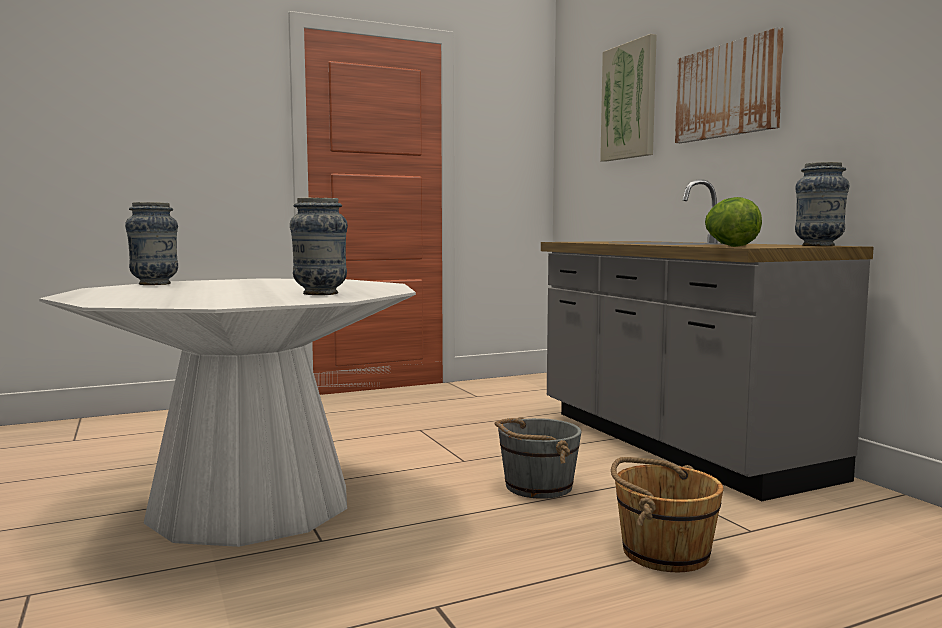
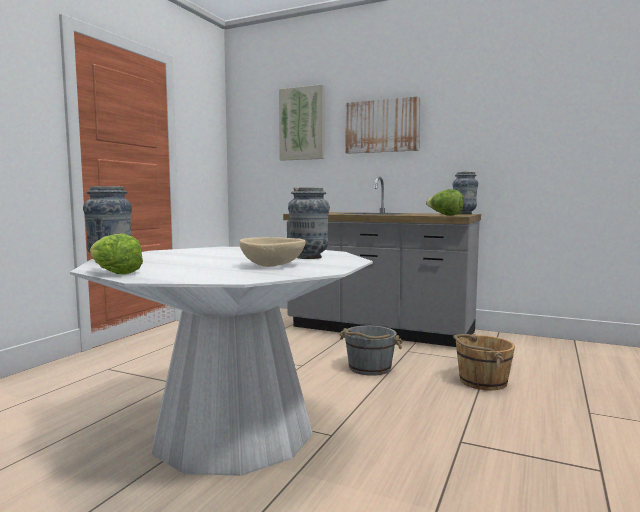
camera: 40 degrees left, 0 degrees up
none -> lettuce [90,234,143,275]
none -> beige bowl [239,237,306,267]

